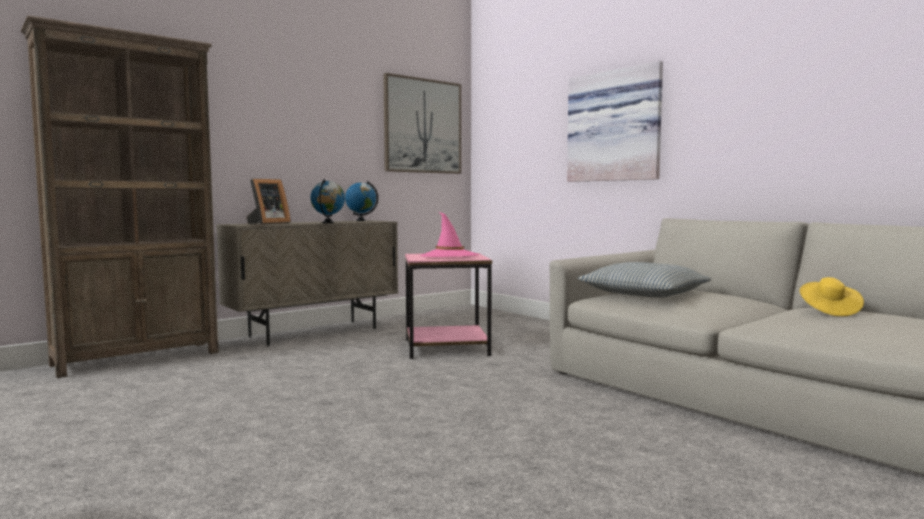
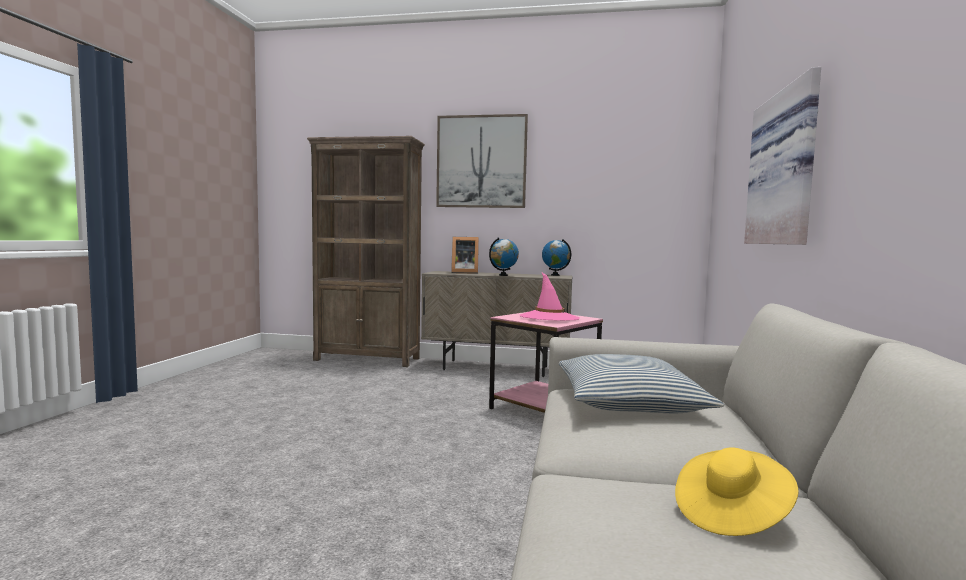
camera: 50 degrees right, 0 degrees up
picture [384,73,461,174] -> picture moved to [436,114,528,208]

